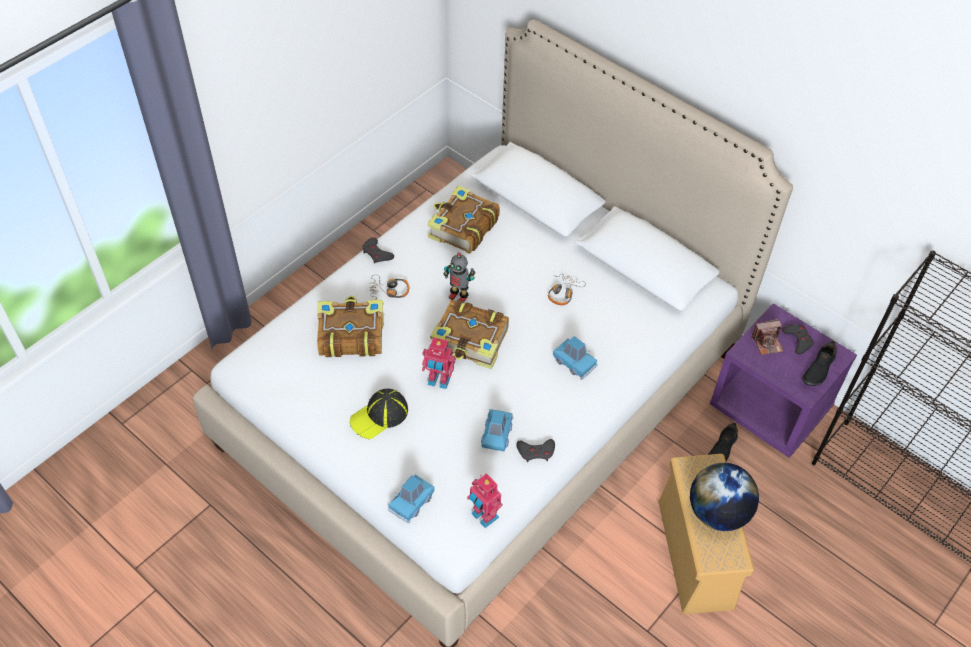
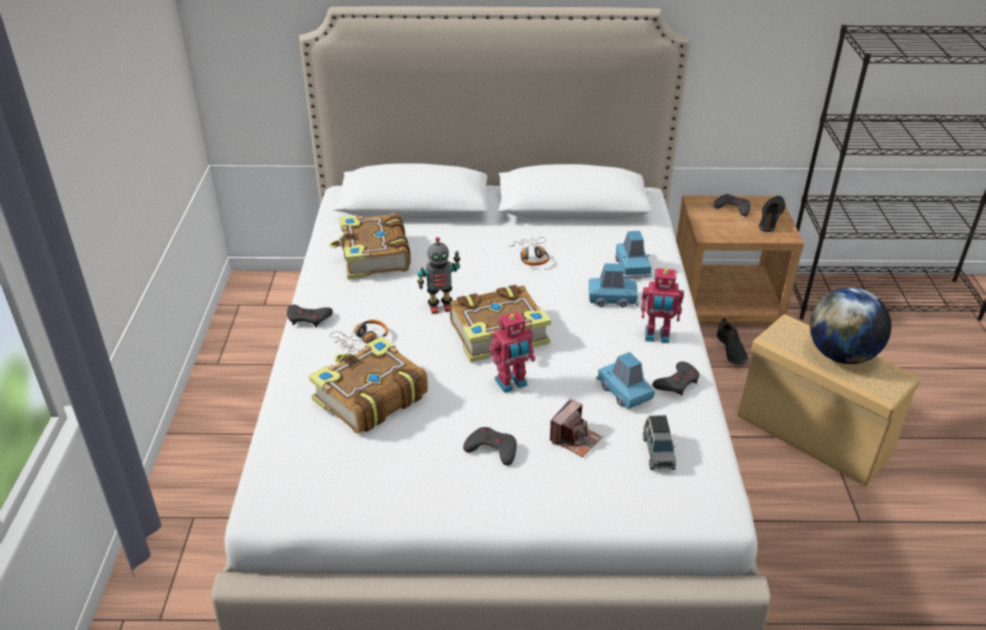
camera: 40 degrees left, 15 degrees down
cap [350,389,408,439] -> grey game controller [463,427,517,466]
blue toy car [387,474,435,523] -> blue toy car moved to [615,231,652,279]
toy robot [467,473,502,528] -> toy robot moved to [641,268,684,343]
purple nightstand [710,303,857,458] -> brown nightstand [676,196,804,324]
camera [752,319,783,355] -> camera moved to [550,399,602,457]
black shoe [802,340,837,386] -> black shoe turned 150 degrees counterclockwise [759,196,785,232]
none -> grey toy car [643,415,676,470]

